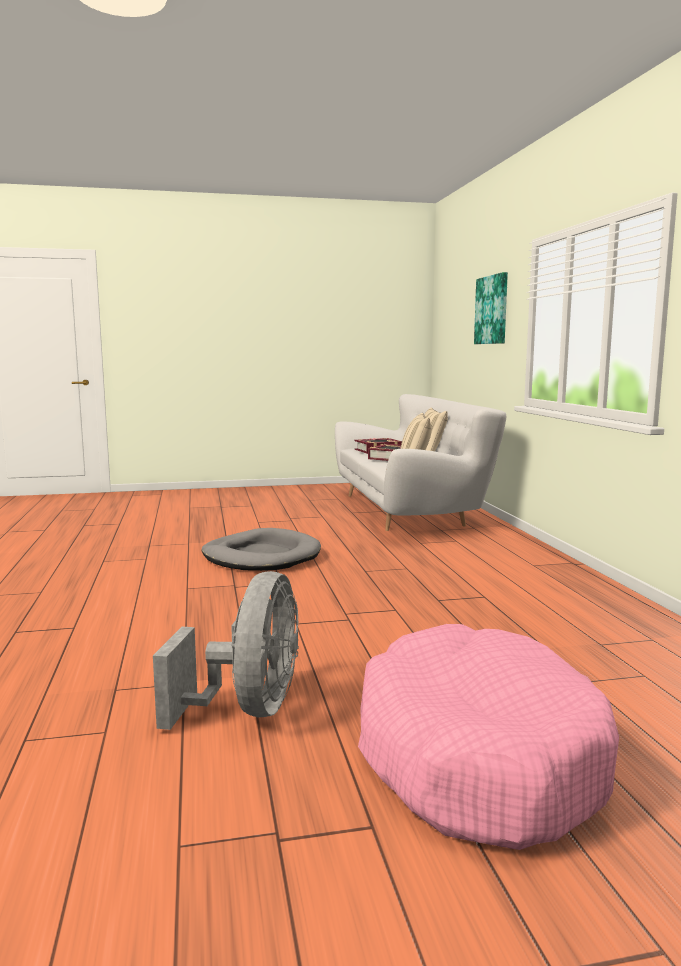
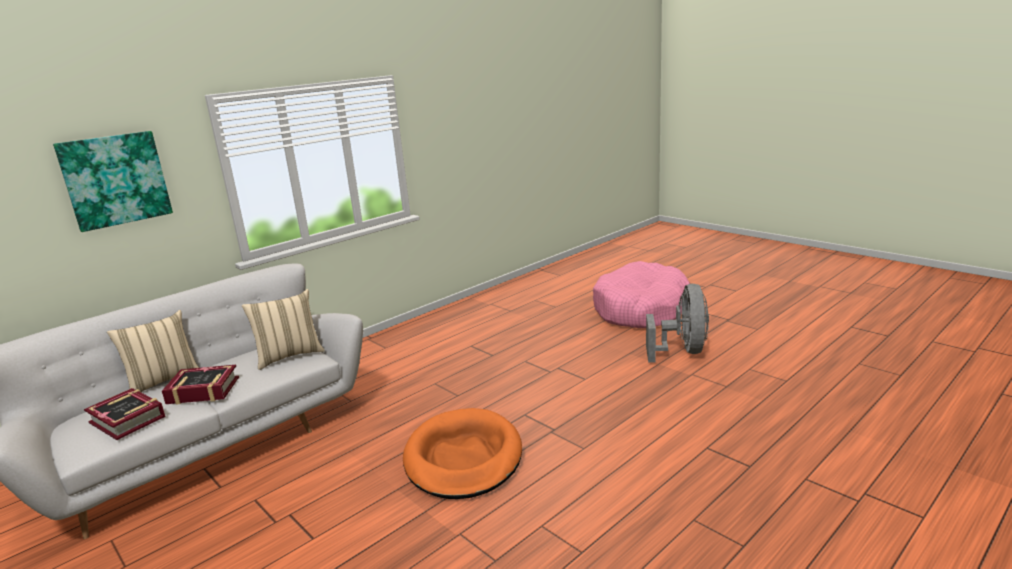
camera: 120 degrees left, 10 degrees up
grey fan [153,571,299,730] -> grey fan turned 120 degrees clockwise [646,284,709,362]
grey dog bed [202,528,321,571] -> orange dog bed [403,408,522,499]

